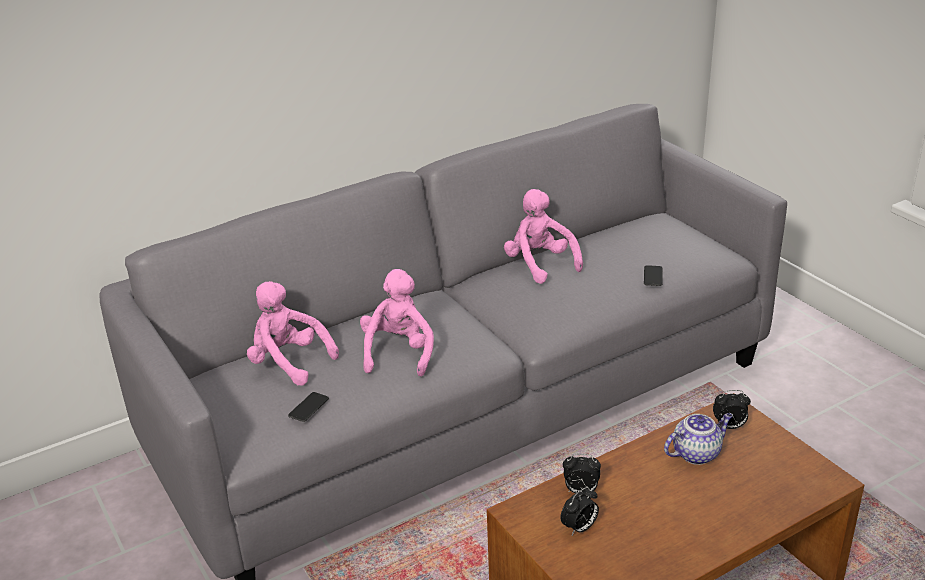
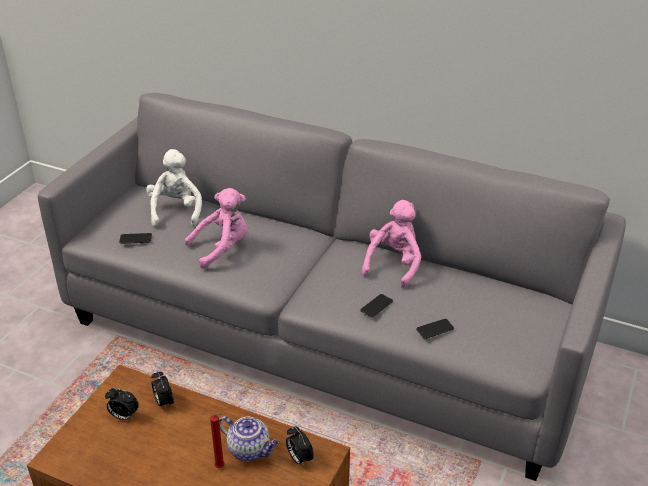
camera: 55 degrees right, 5 degrees up
pink plush toy [247,281,339,385] -> white plush toy [146,149,202,227]
none -> red candle [210,413,225,468]
none -> phone [360,294,393,318]

